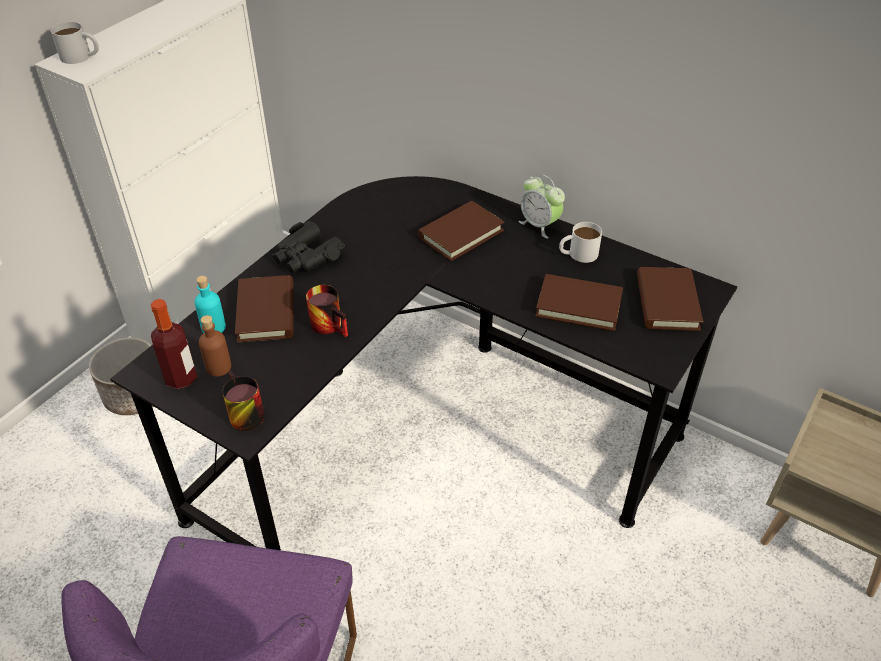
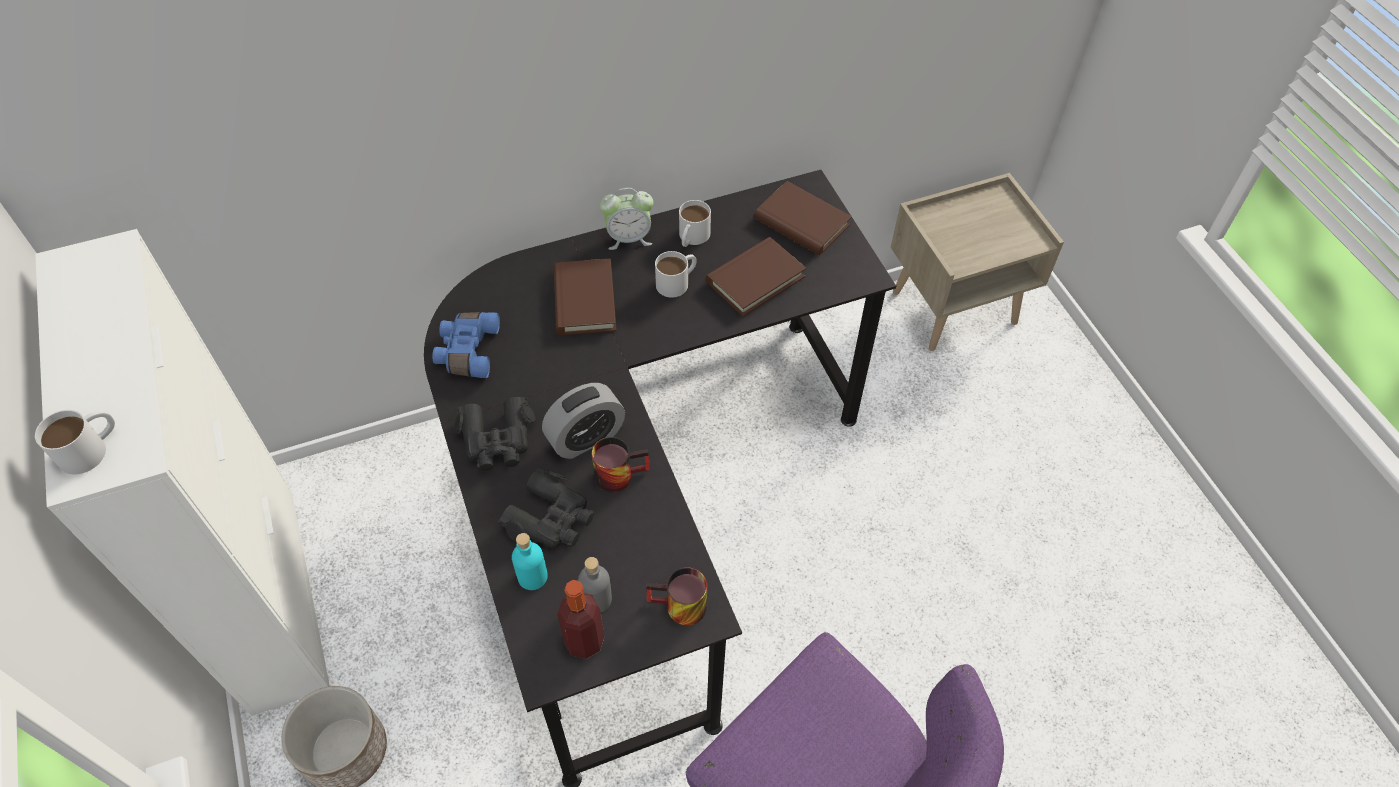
camera: 55 degrees left, 10 degrees up
brown bottle [199,315,231,377] -> grey bottle [578,557,612,613]
brown book [235,275,294,343] -> black binoculars [498,467,594,549]
none -> blue binoculars [432,312,500,378]
none -> alarm clock [542,383,625,459]
none -> white mug [655,251,697,298]

